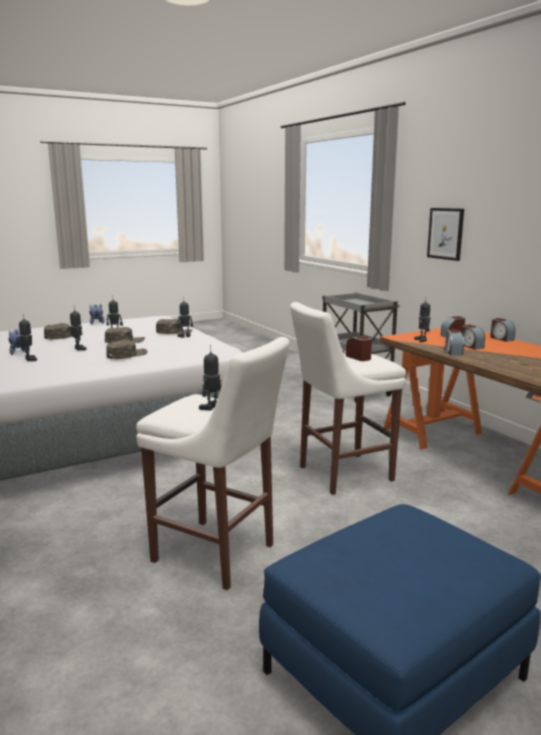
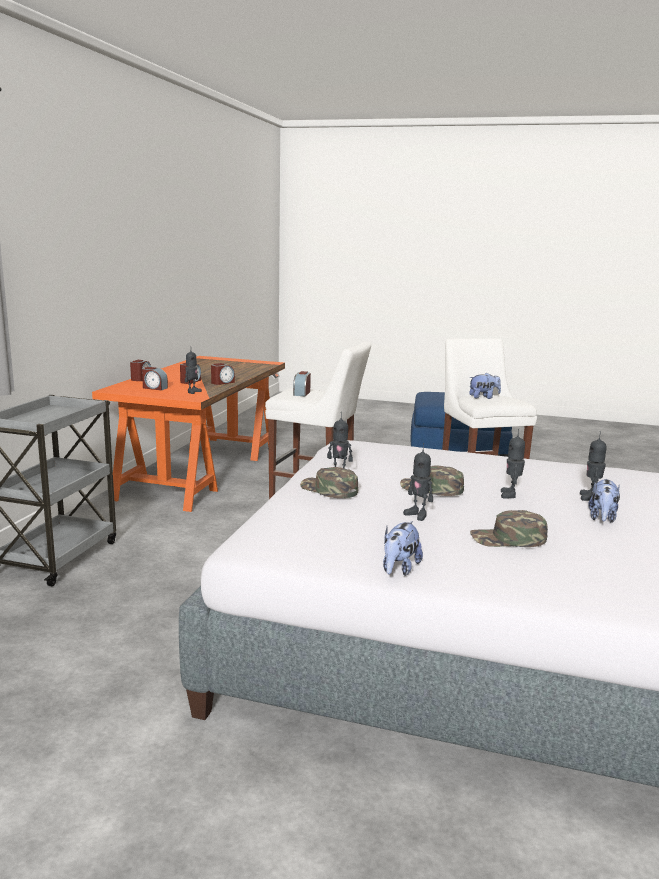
camera: 135 degrees left, 0 degrees up
green cap [106,340,148,359] -> none
toy robot [199,345,221,411] -> plush toy [469,373,501,399]
picture [427,208,464,261] -> none

